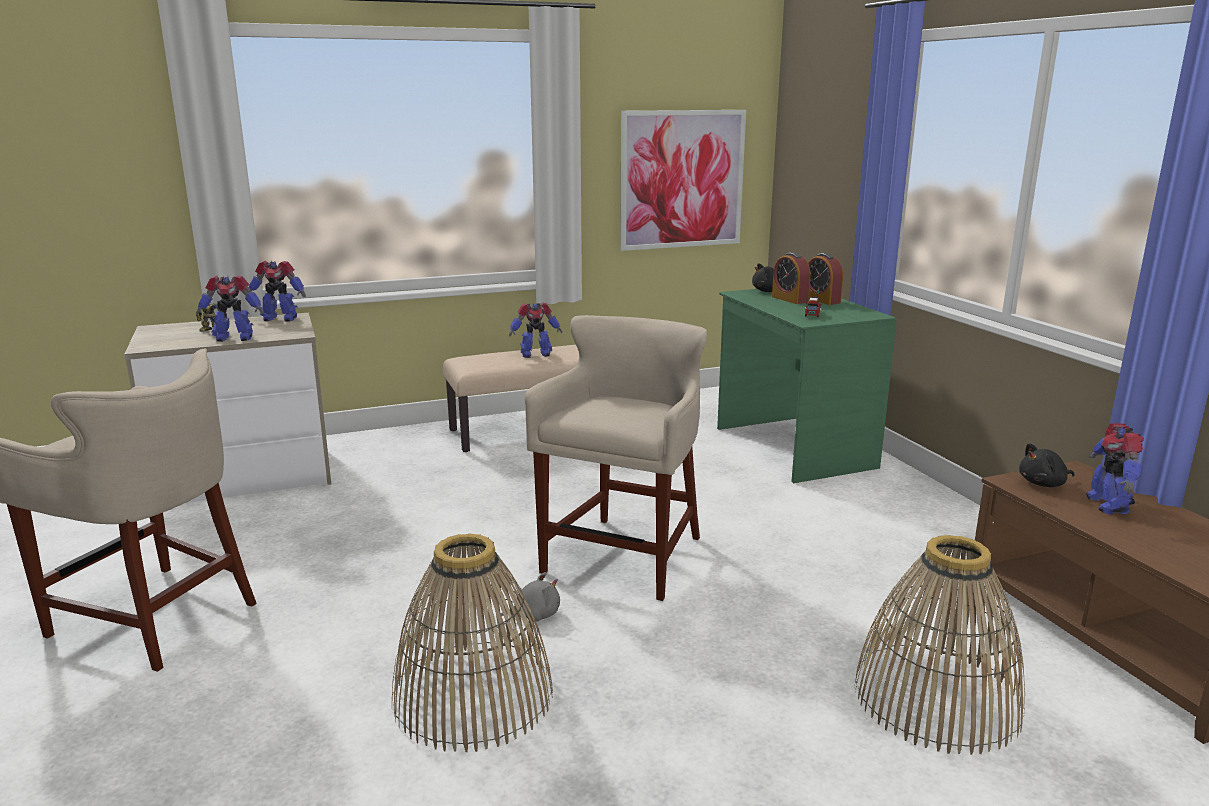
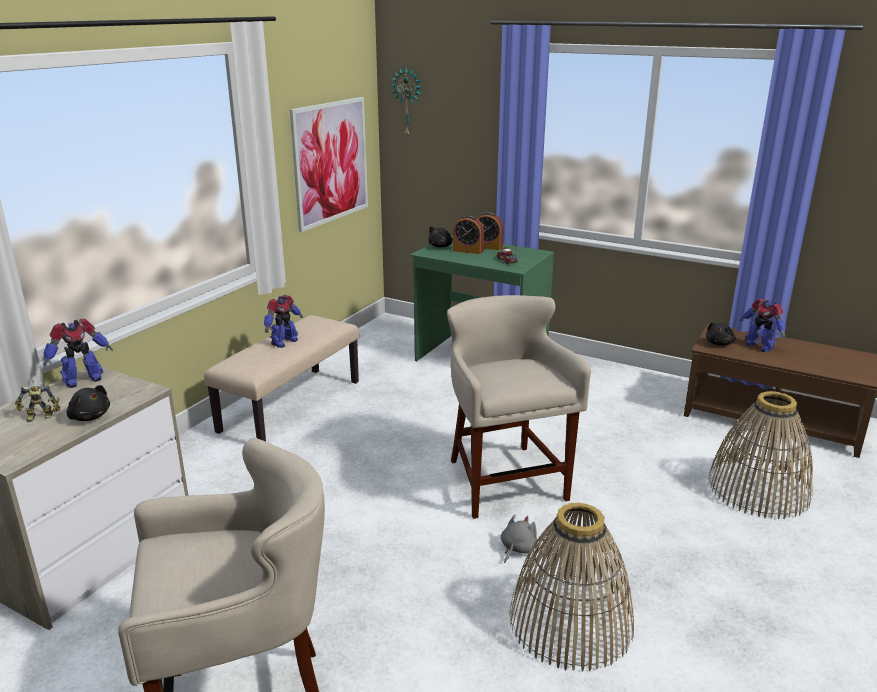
camera: 40 degrees left, 5 degrees up
toy robot [196,275,264,342] -> black plush toy [67,385,110,421]
none -> wall clock [390,67,423,136]

